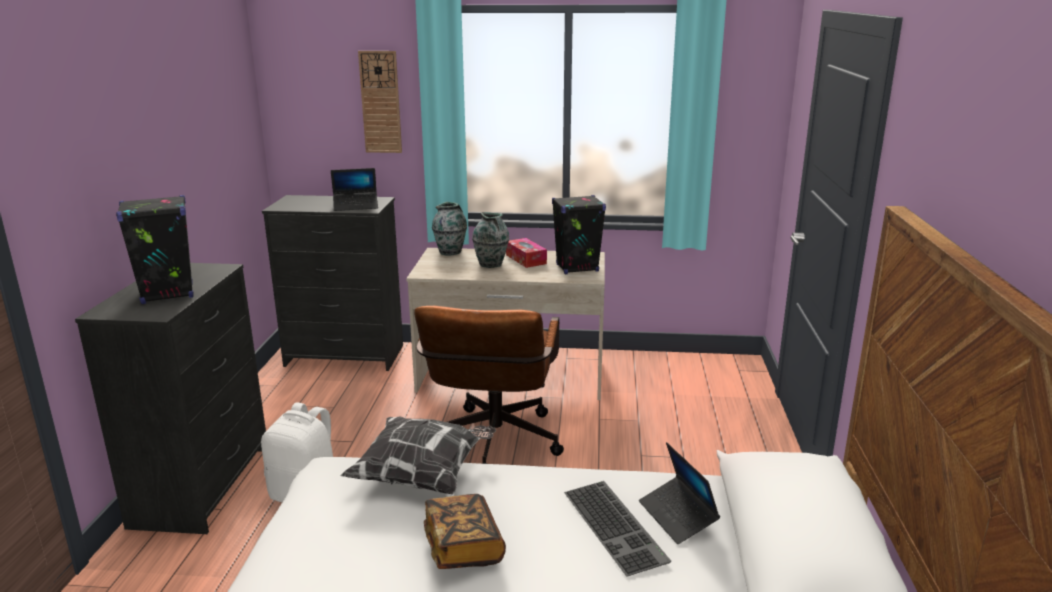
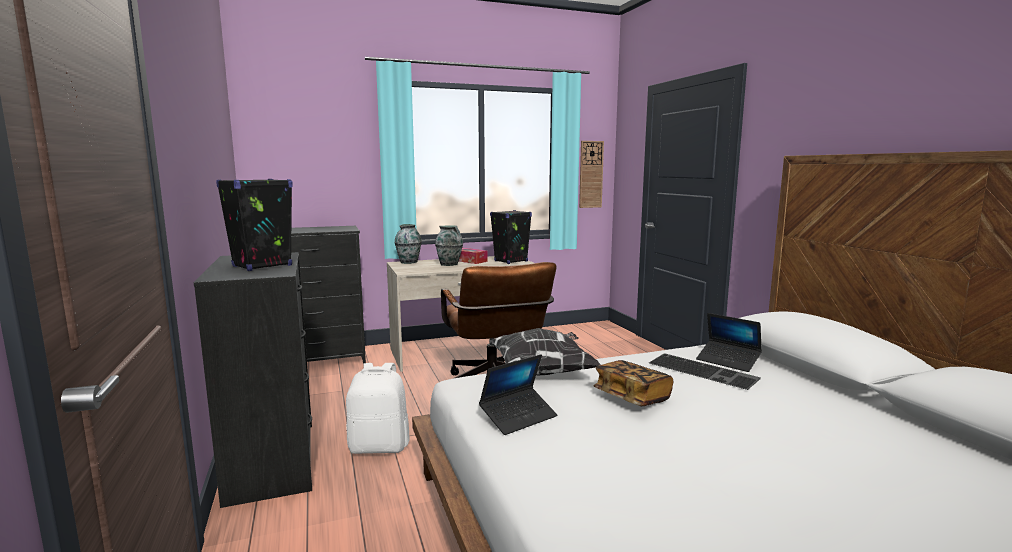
camera: 25 degrees left, 10 degrees down
laptop [331,168,378,211] -> laptop moved to [479,354,557,435]
wall clock [358,51,402,153] -> wall clock moved to [579,141,604,208]

